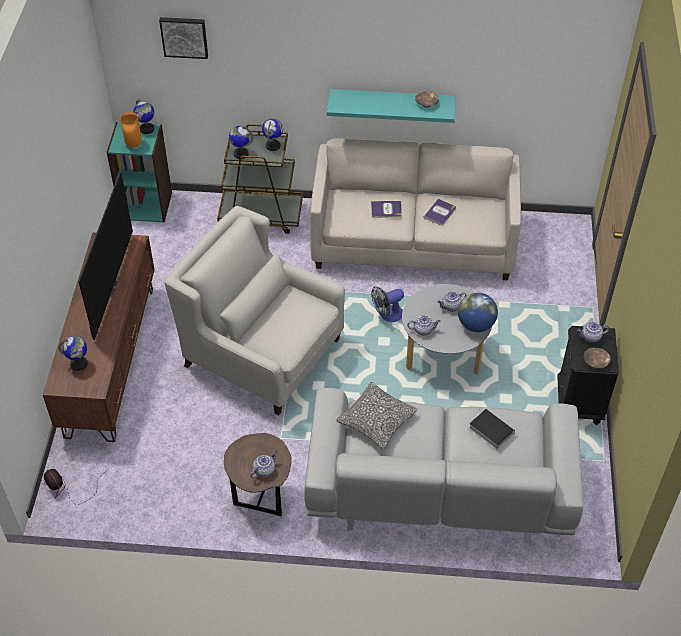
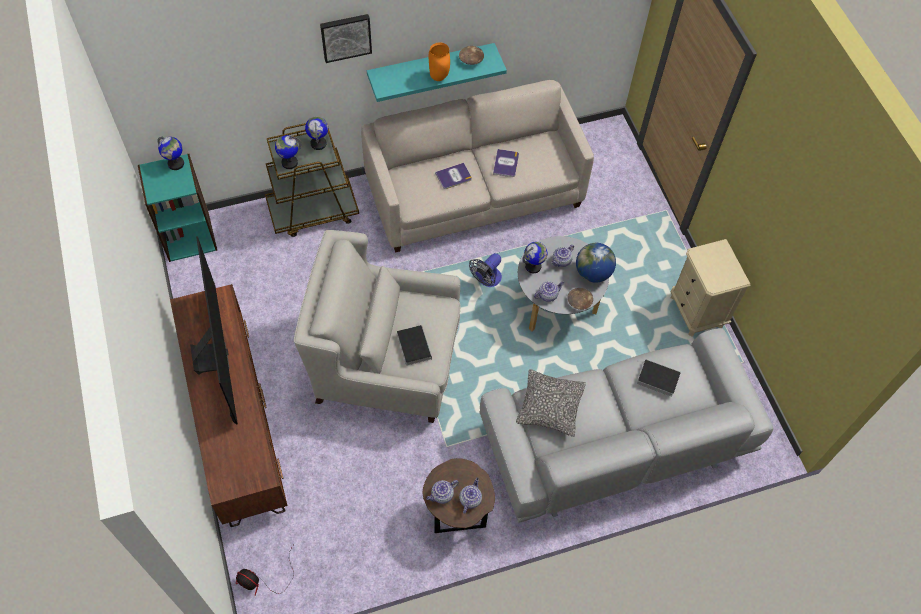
camera: 25 degrees left, 10 degrees up
globe [58,336,88,371] -> globe moved to [522,242,548,273]
orange vase [120,112,142,148] -> orange vase moved to [429,42,450,81]
picture [159,17,208,59] -> picture moved to [320,14,372,63]
black nightstand [557,326,619,425] -> beige nightstand [671,239,750,337]
teapot [577,322,609,343] -> teapot moved to [426,480,459,504]
brown bowl [584,348,611,368] -> brown bowl moved to [568,288,593,310]
none -> book [397,324,432,366]

